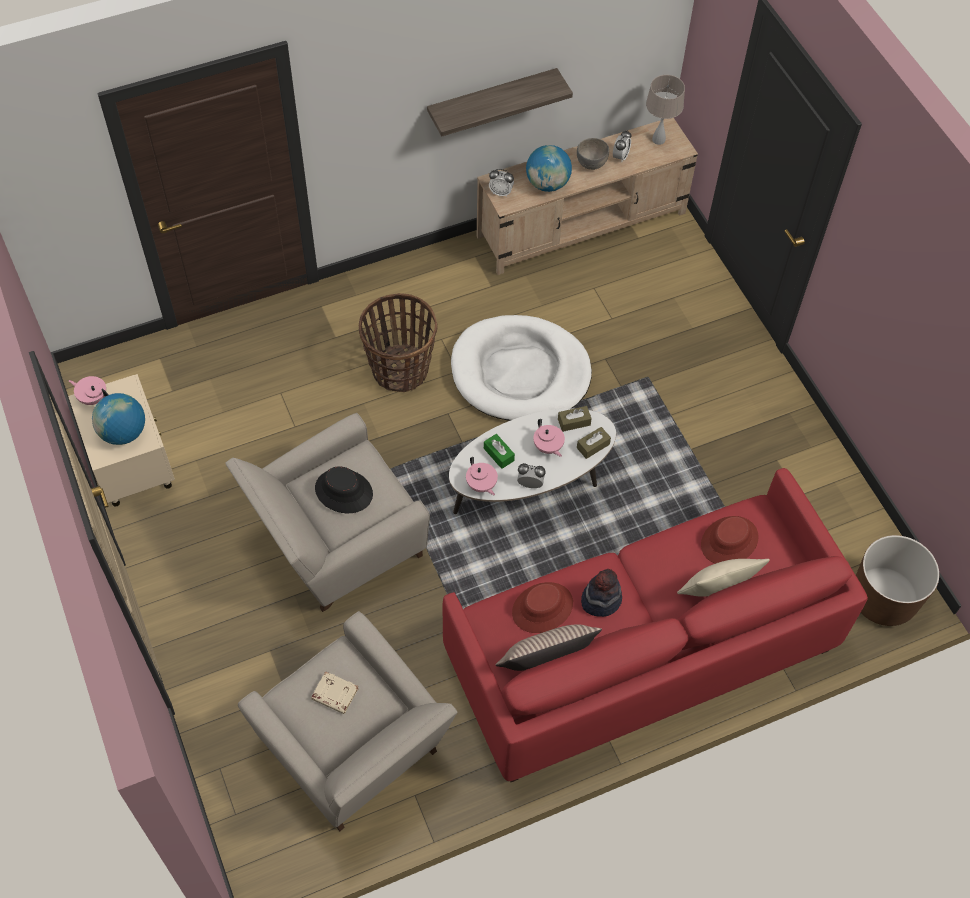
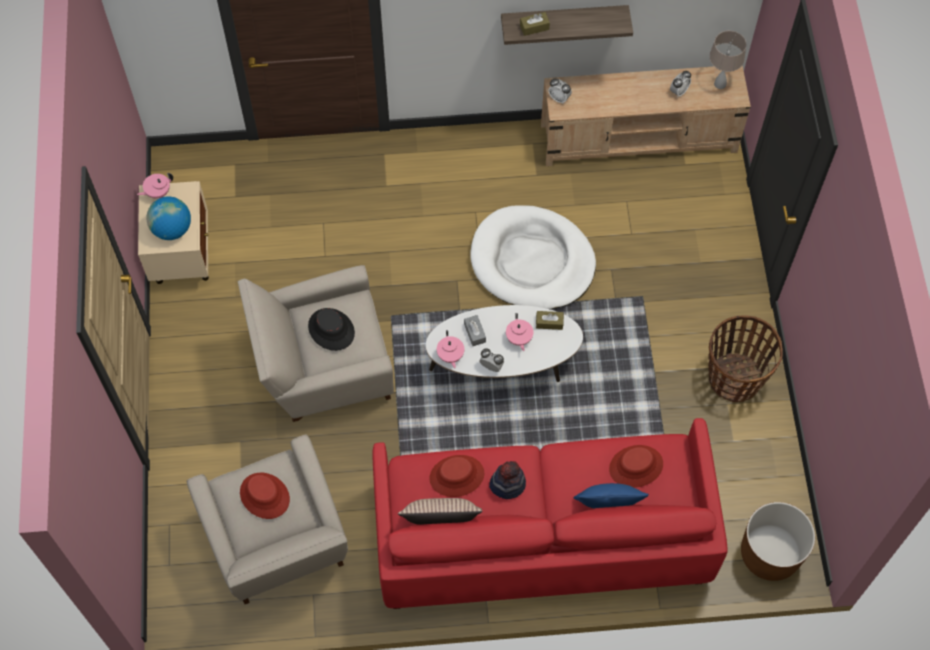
camera: 20 degrees right, 5 degrees up
pink teapot [69,376,108,405] -> pink teapot turned 75 degrees counterclockwise [137,173,173,199]
beige book [311,671,359,714] -> red hat [240,473,290,519]
basket [359,293,438,392] -> basket moved to [708,315,783,402]
green tissue box [484,434,515,469] -> grey tissue box [464,315,486,346]
globe [526,145,572,192] -> none
grey bowl [577,138,609,170] -> none
brown tissue box [577,427,611,459] -> brown tissue box moved to [520,12,550,36]
beige pillow [677,559,770,597] -> blue pillow [574,483,649,509]

